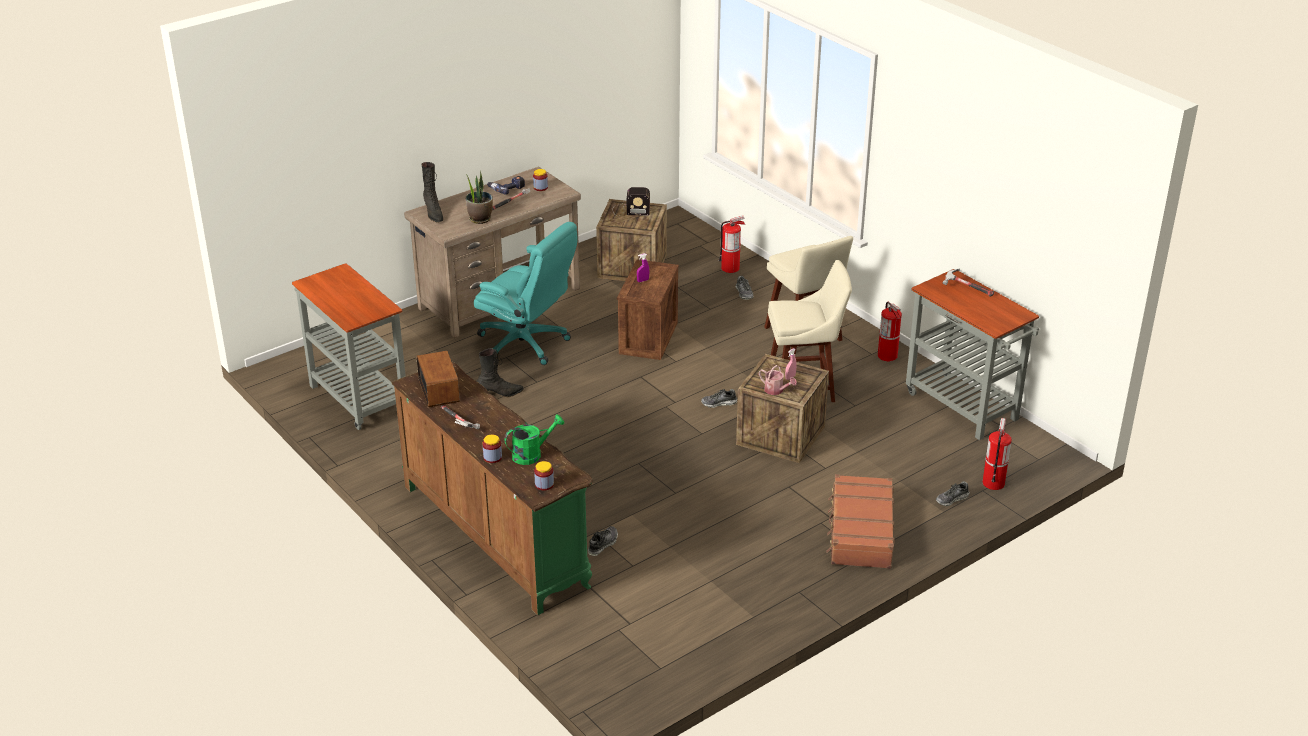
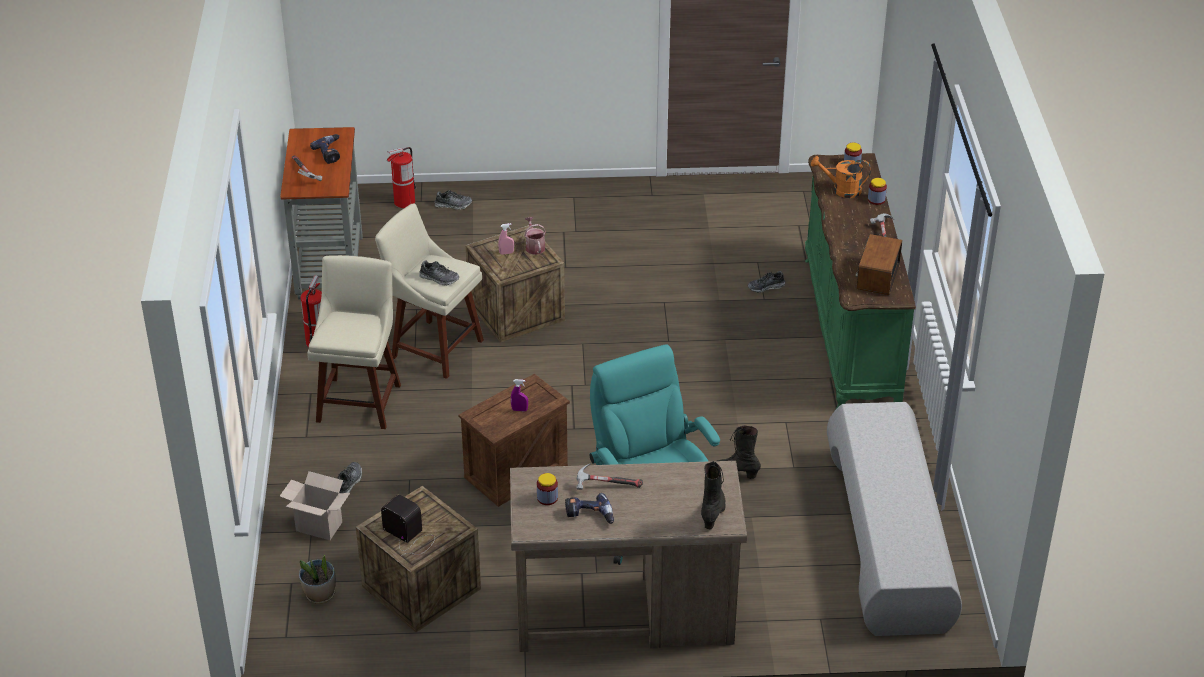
camera: 145 degrees left, 5 degrees up
grey cart [292,263,406,430] -> grey bench [827,402,962,636]
potted plant [465,170,493,224] -> potted plant moved to [299,555,336,604]
green watering can [504,414,564,465] -> orange watering can [811,156,871,198]
shoe [701,389,737,408] -> shoe moved to [419,260,459,286]
fire extinguisher [718,216,745,273] -> cardboard box [279,471,350,540]
brown suitcase [826,474,894,569] -> none
none -> power drill [310,134,340,164]

